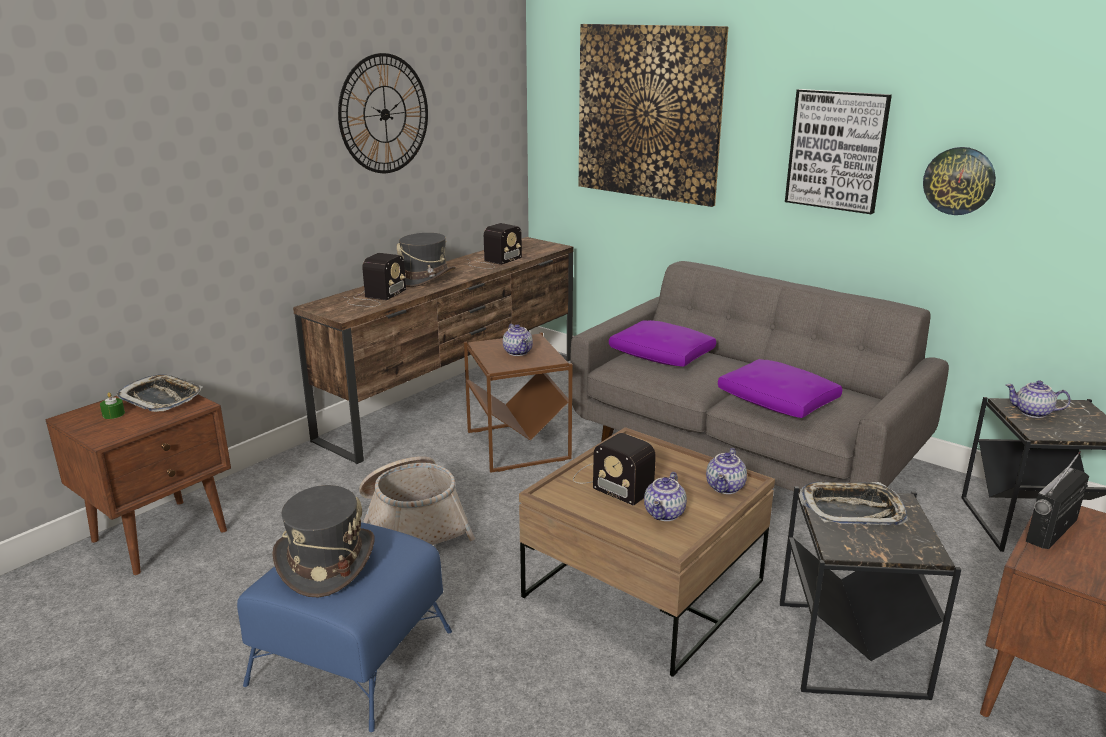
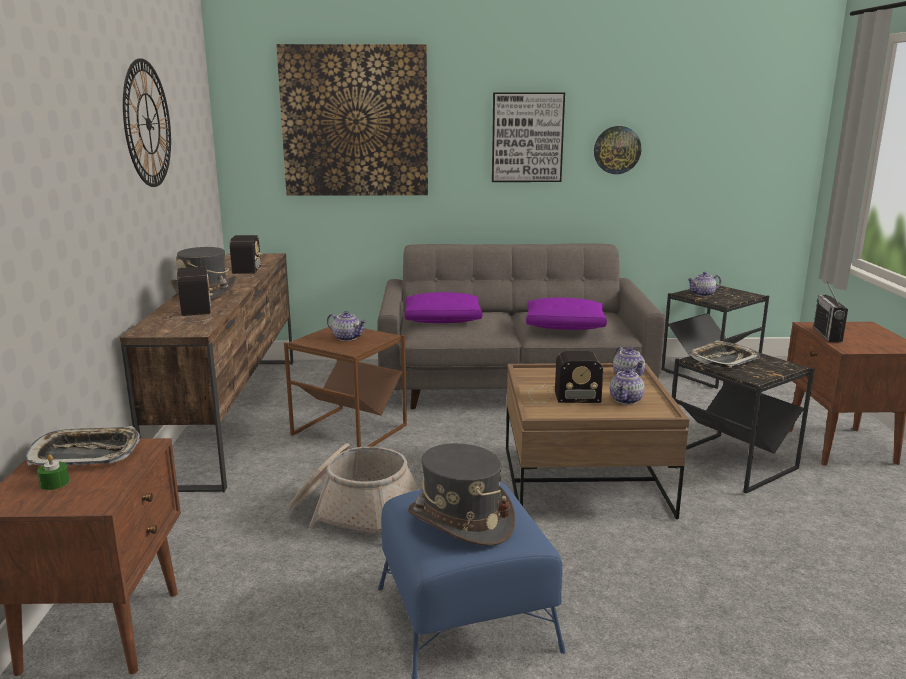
camera: 40 degrees left, 5 degrees down
teapot [644,472,687,521] -> teapot turned 45 degrees clockwise [610,368,645,405]

